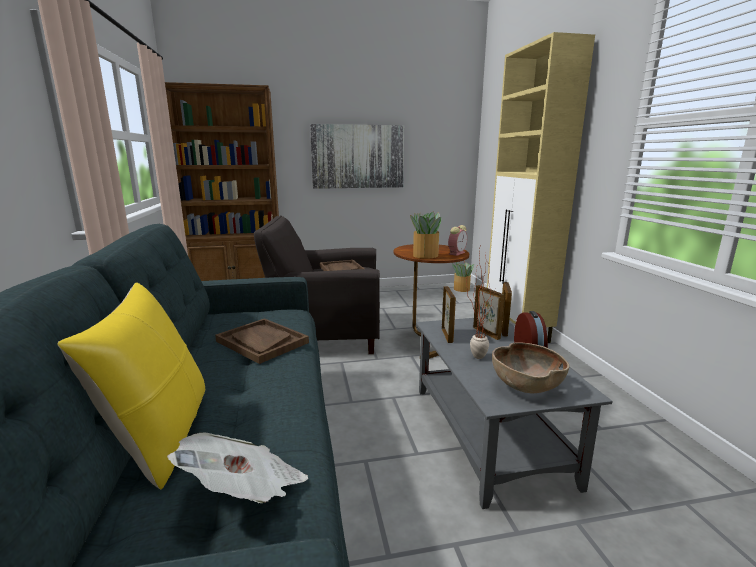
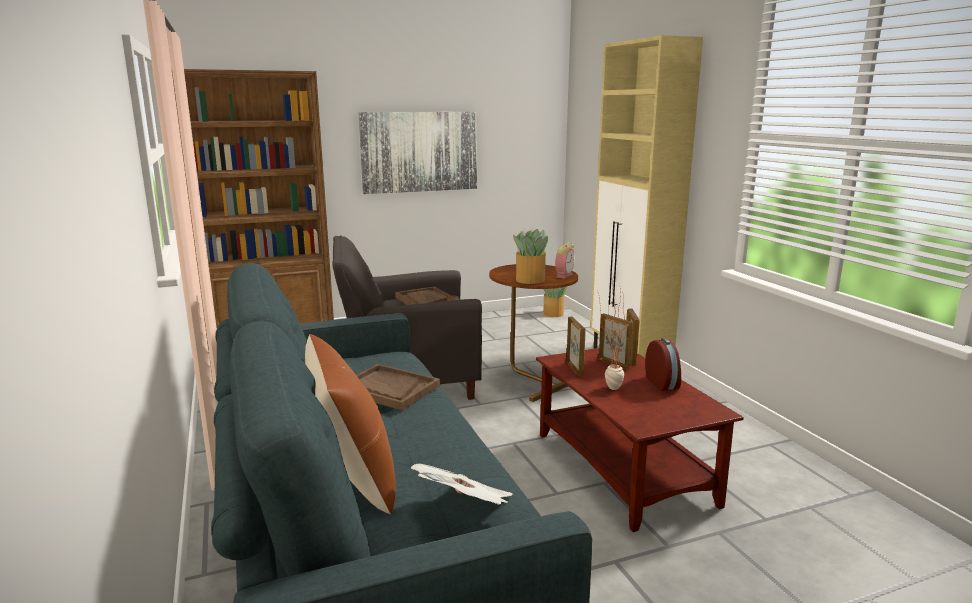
camera: 10 degrees left, 0 degrees up
yellow pillow [57,282,205,490] -> brown pillow [305,334,396,514]
grey coffee table [416,318,612,509] -> brown coffee table [536,348,744,532]
brown bowl [492,342,569,393] -> none

